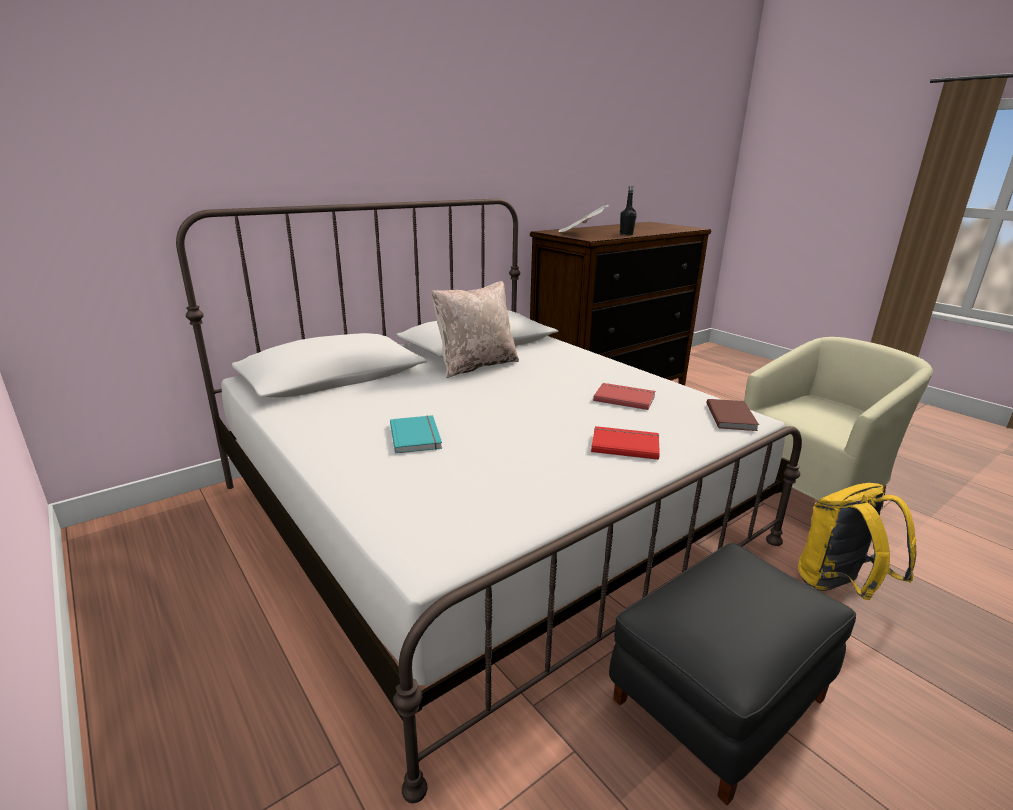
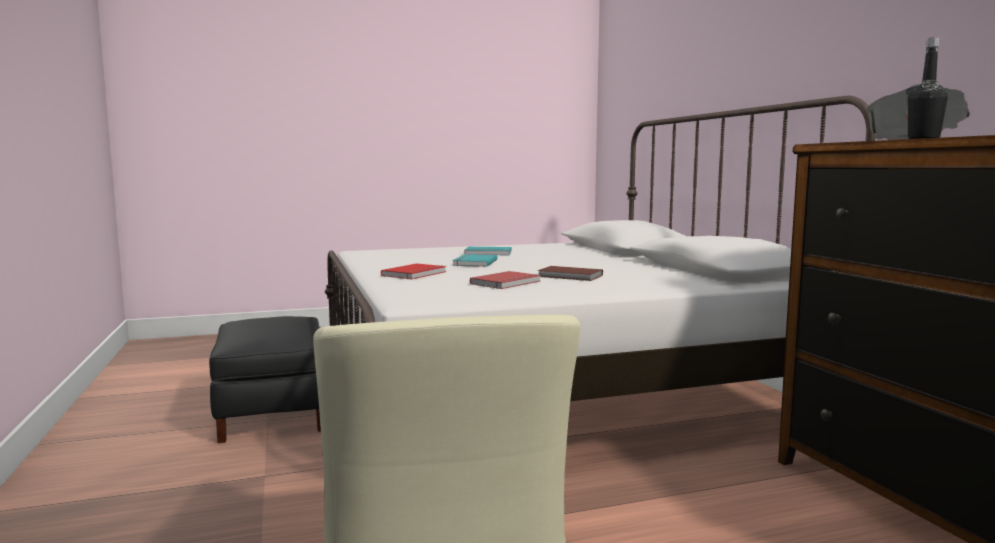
camera: 110 degrees right, 15 degrees down
beige pillow [431,281,519,378] -> none
brown book [706,399,759,431] -> brown book moved to [538,266,603,281]
yellow backpack [798,483,916,600] -> none
none -> turquoise book [452,254,498,267]

